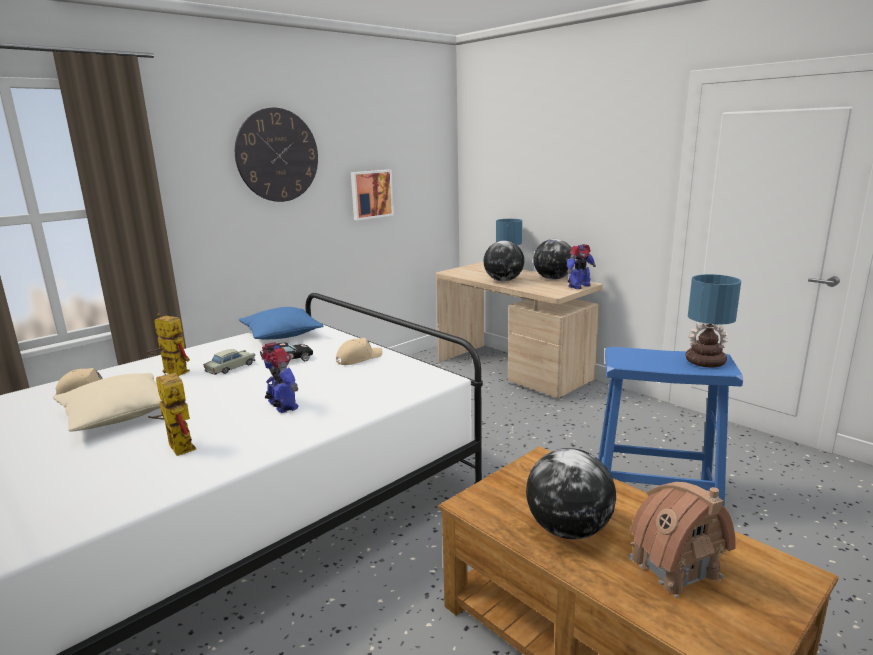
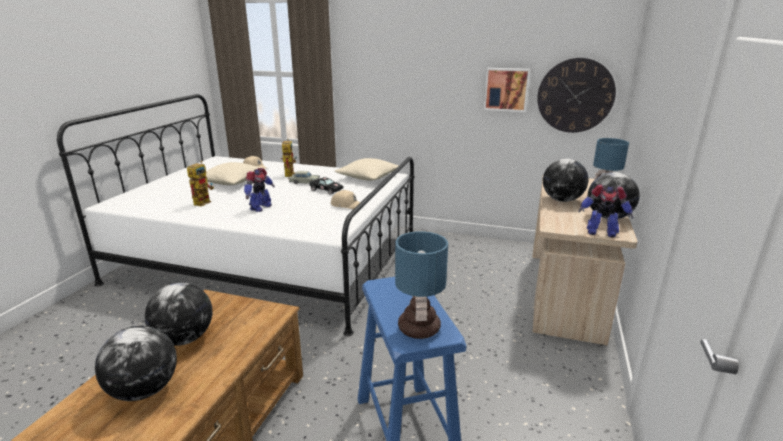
camera: 60 degrees right, 5 degrees up
wall clock [235,108,318,202] -> wall clock moved to [537,58,616,133]
blue pillow [239,307,323,340] -> beige pillow [335,158,399,181]
toy house [629,482,736,598] -> globe [95,326,177,401]

